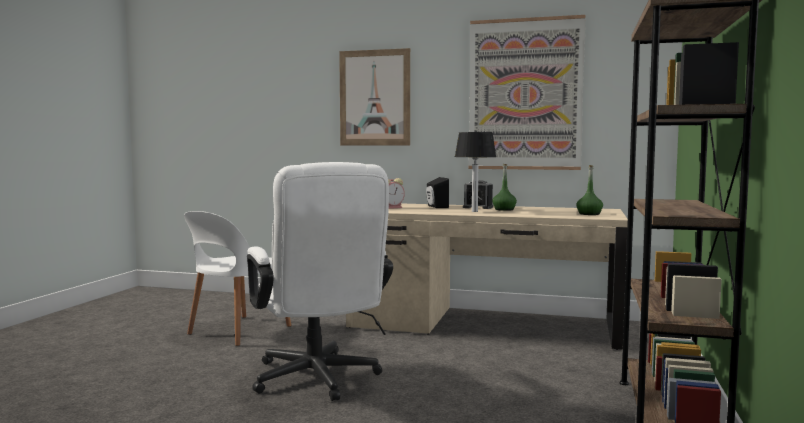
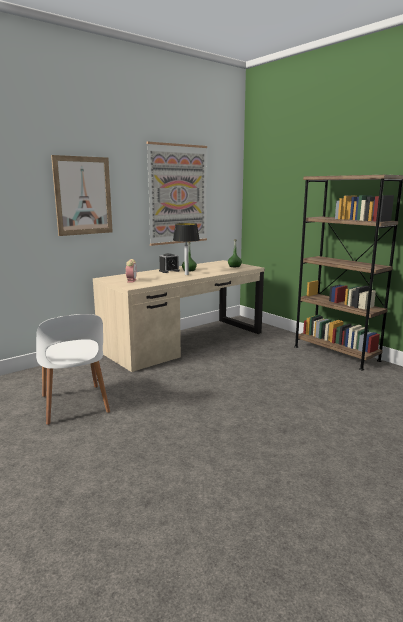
camera: 55 degrees left, 10 degrees up
white office chair [247,162,393,401] -> none
black speaker [426,177,449,208] -> none

